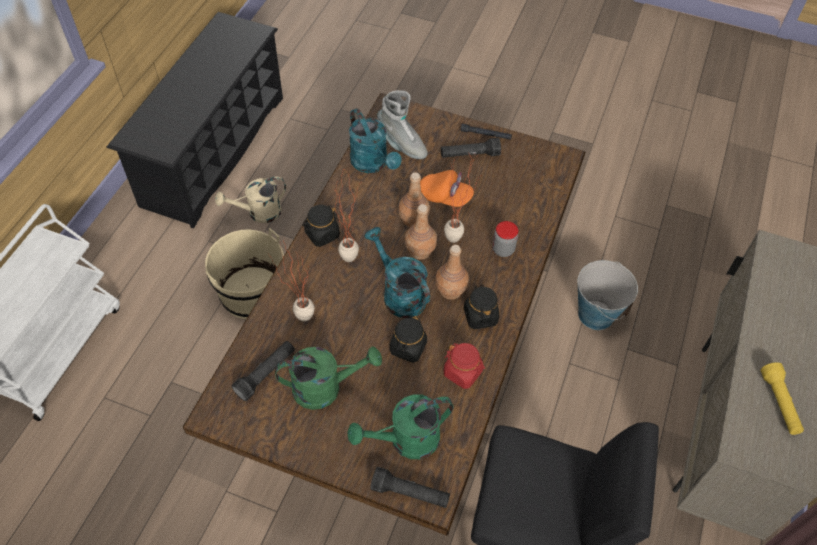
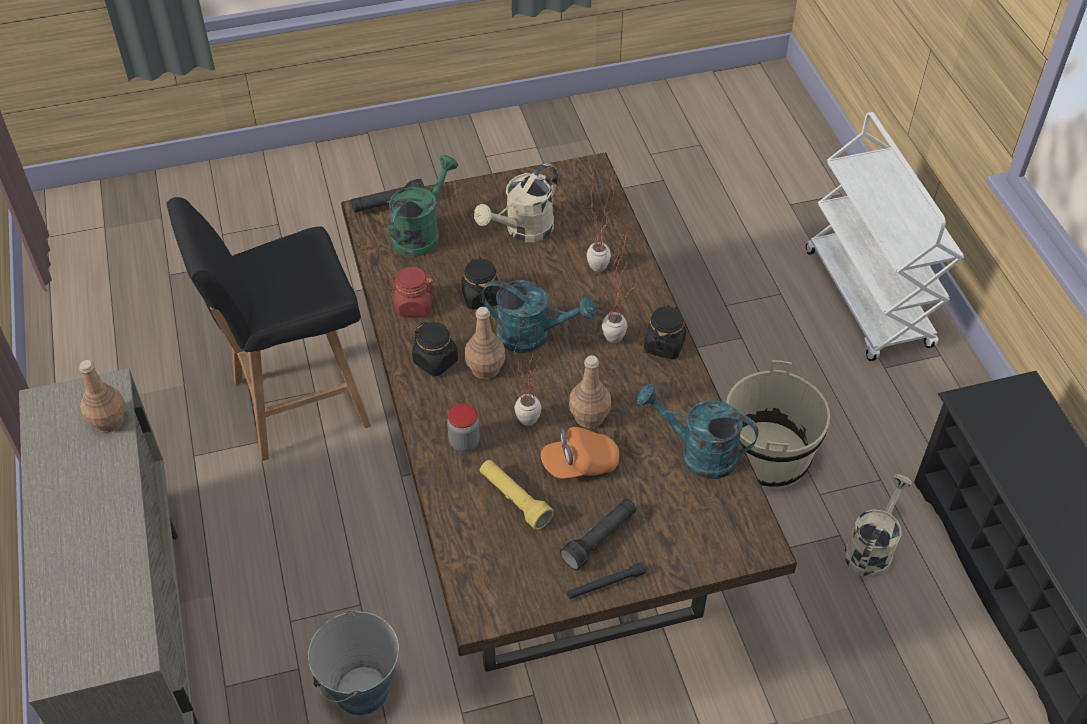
camera: 145 degrees right, 5 degrees down
black flashlight [231,341,295,401] -> none
green watering can [275,347,382,410] -> beige watering can [474,163,558,242]
grey boot [377,90,428,159] -> none
brown bottle [405,204,437,259] -> brown bottle moved to [79,360,126,433]
yellow flashlight [760,362,804,435] -> yellow flashlight moved to [480,460,554,530]

